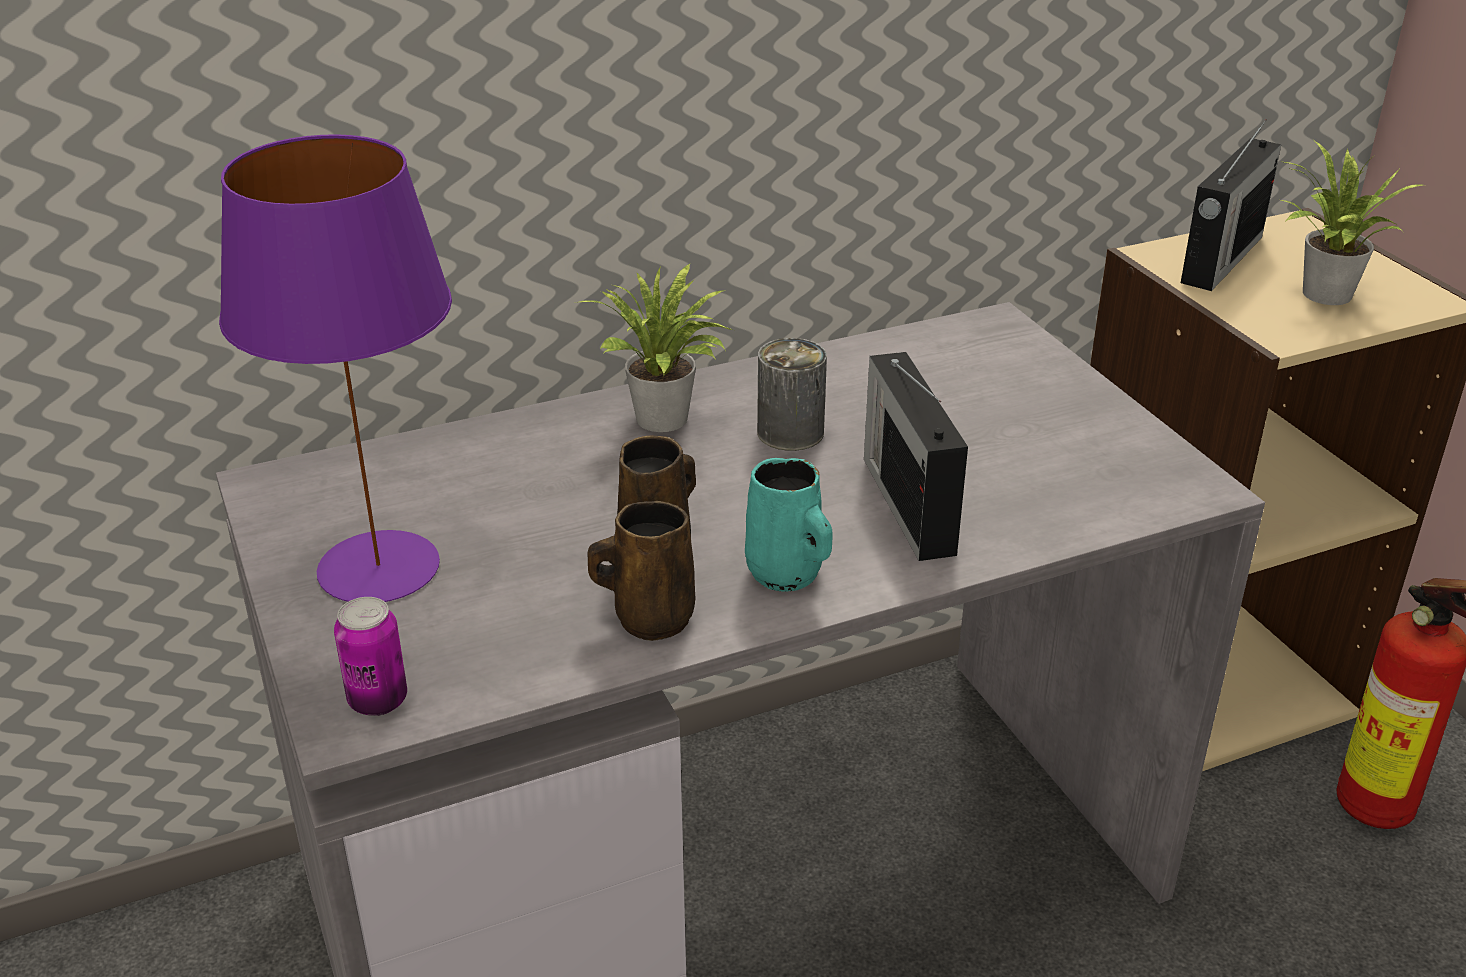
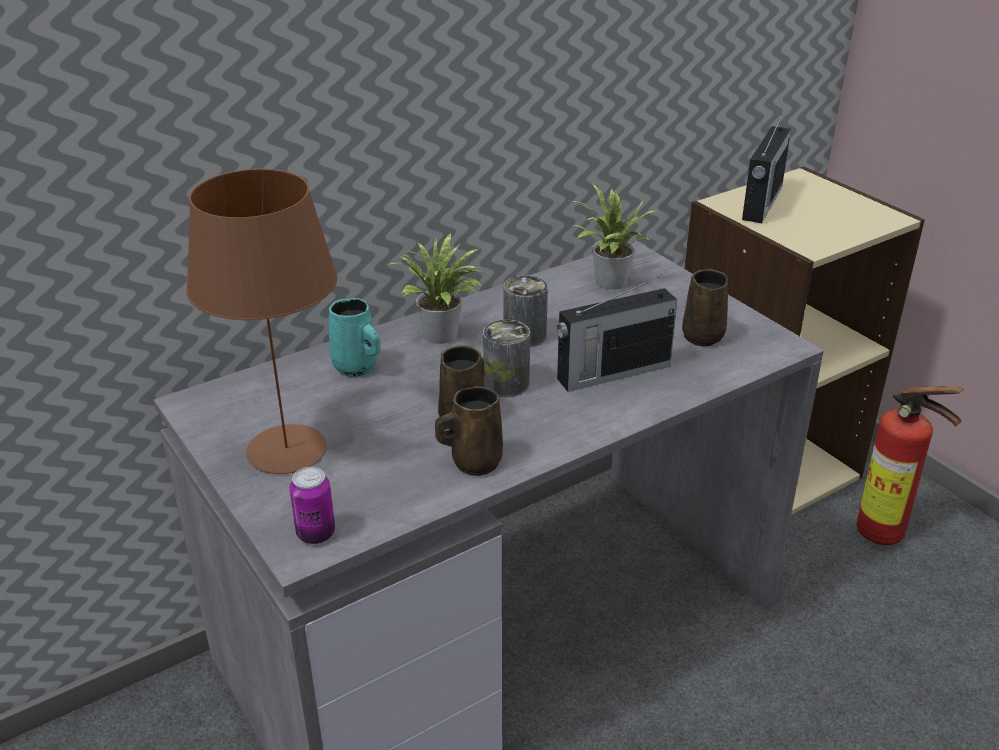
camera: 10 degrees left, 0 degrees up
purple table lamp [219,134,452,602] -> brown table lamp [186,169,338,474]
turquoise mug [745,458,832,592] -> turquoise mug moved to [328,298,381,377]
radio [864,352,968,561] -> radio turned 90 degrees counterclockwise [557,277,677,392]
potted plant [1280,141,1422,305] -> potted plant moved to [573,184,657,290]
none -> can [483,320,530,397]
none -> brown mug [682,269,728,347]

